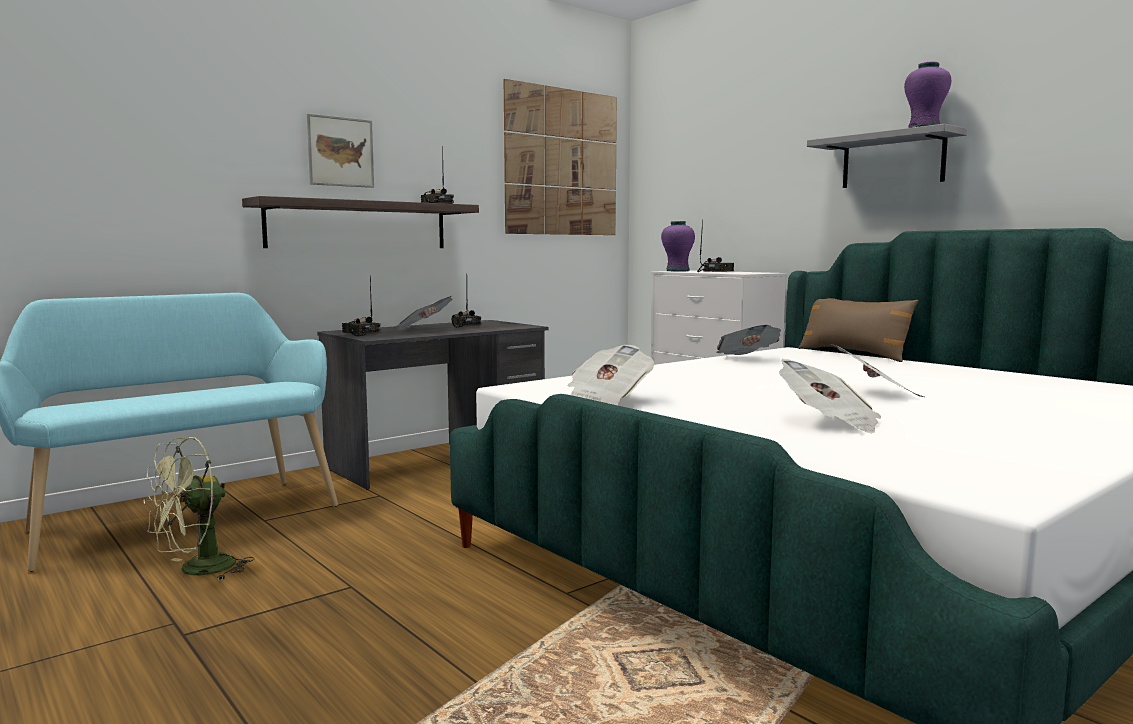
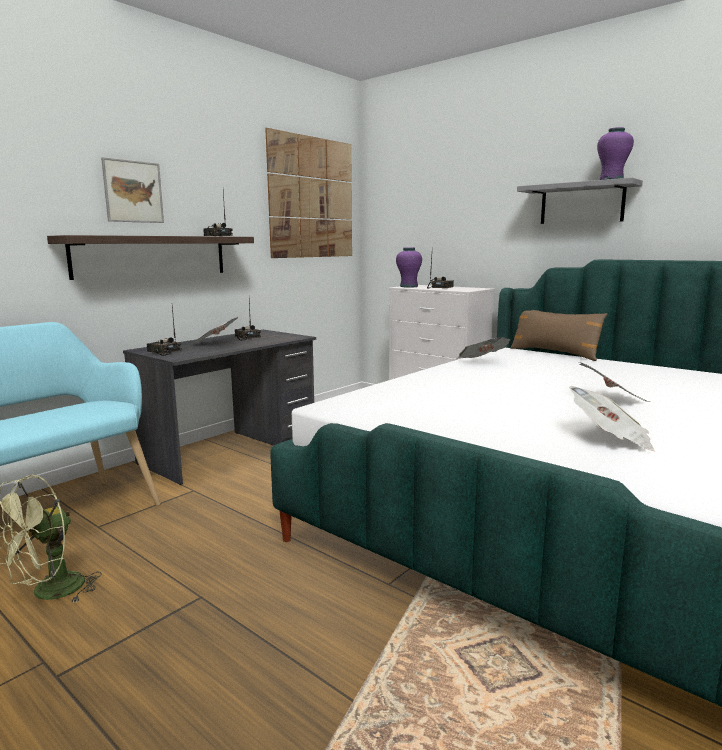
camera: 10 degrees left, 5 degrees up
newspaper [567,345,654,405] -> none

